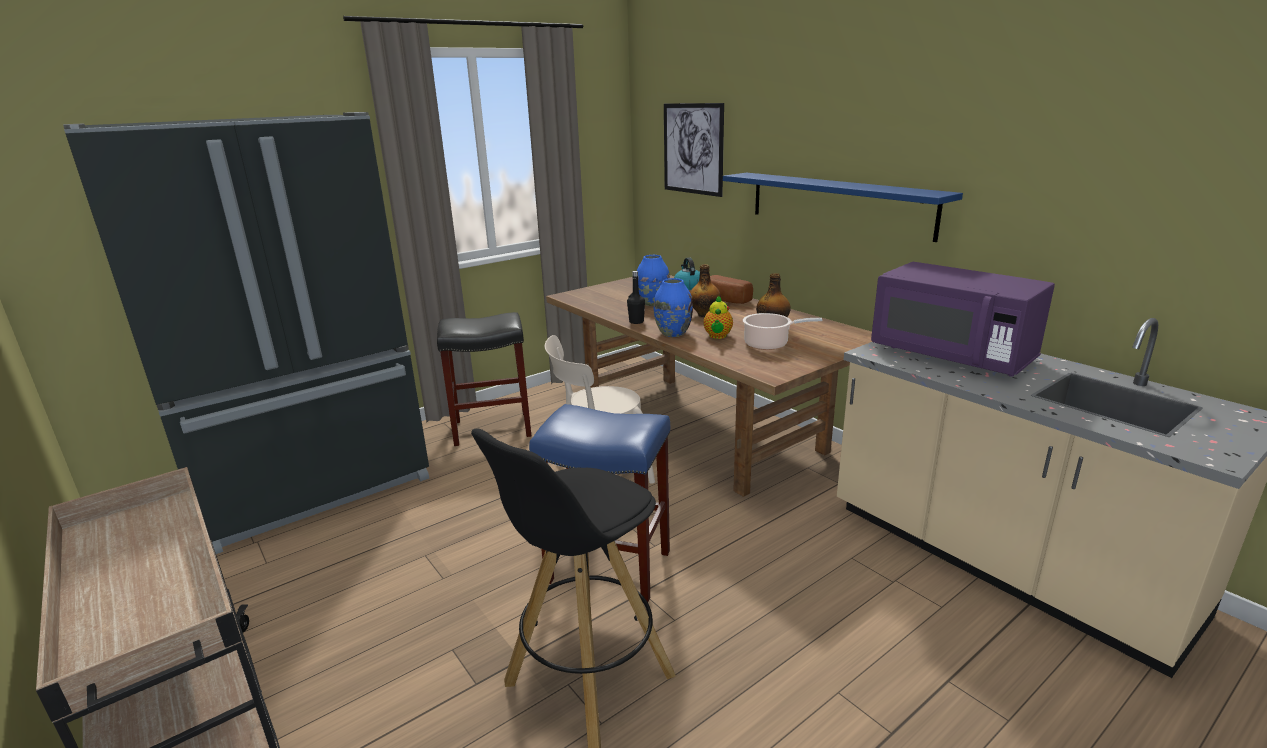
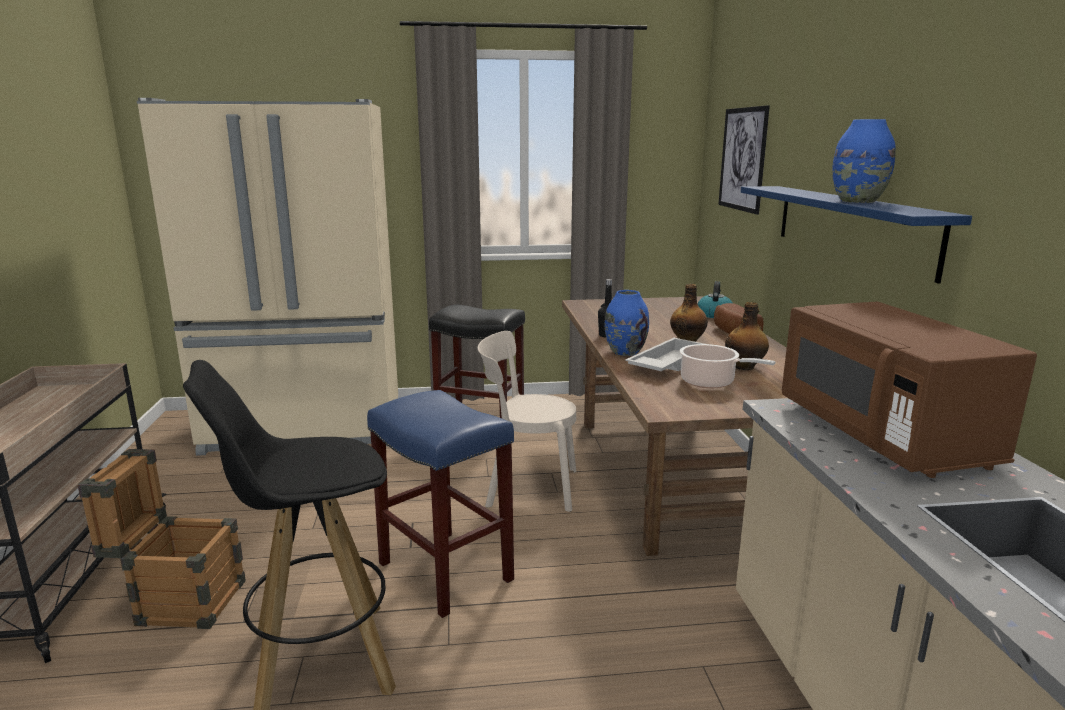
camera: 30 degrees right, 5 degrees down
black fridge [63,112,429,554] -> beige fridge [137,98,398,456]
blue vase [637,255,670,306] -> blue vase moved to [832,119,896,203]
teapot [703,295,733,339] -> white tray [625,338,704,371]
purple microwave [871,262,1055,376] -> brown microwave [782,301,1037,478]
none -> crate [78,449,246,629]

